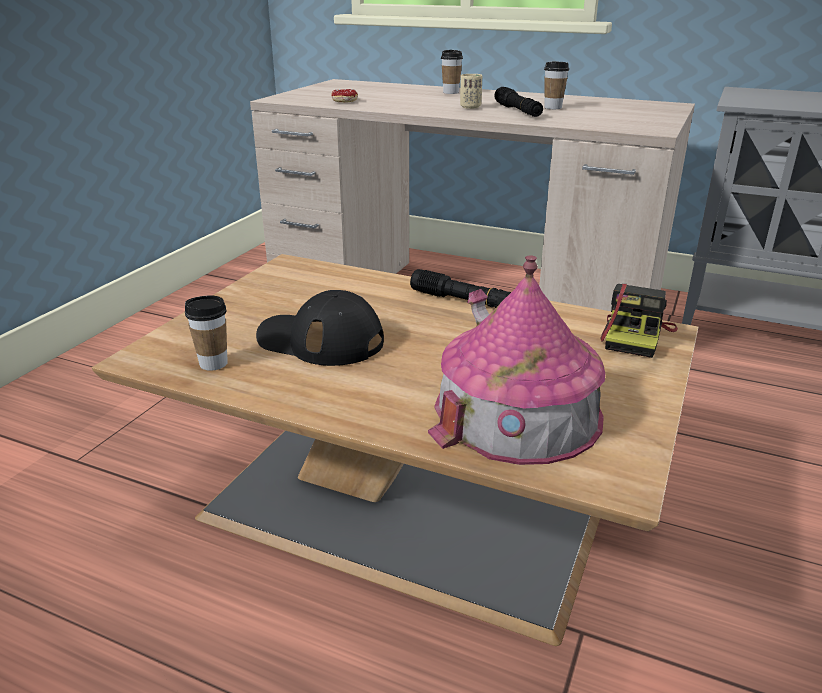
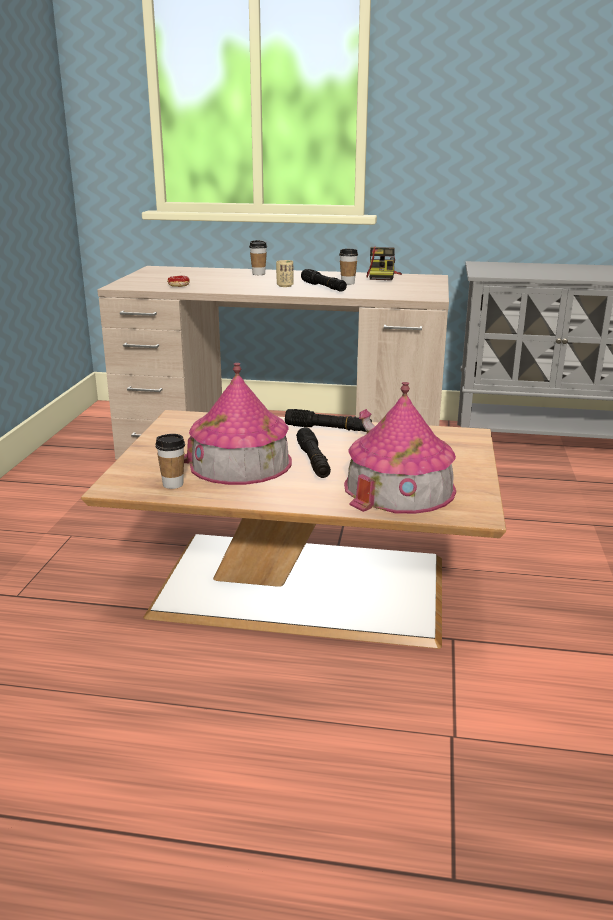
camera: 15 degrees left, 5 degrees down
black cap [256,290,384,366] -> toy house [184,363,292,485]
camera [600,284,678,358] -> camera moved to [366,246,402,280]
none -> black flashlight [296,428,331,478]

